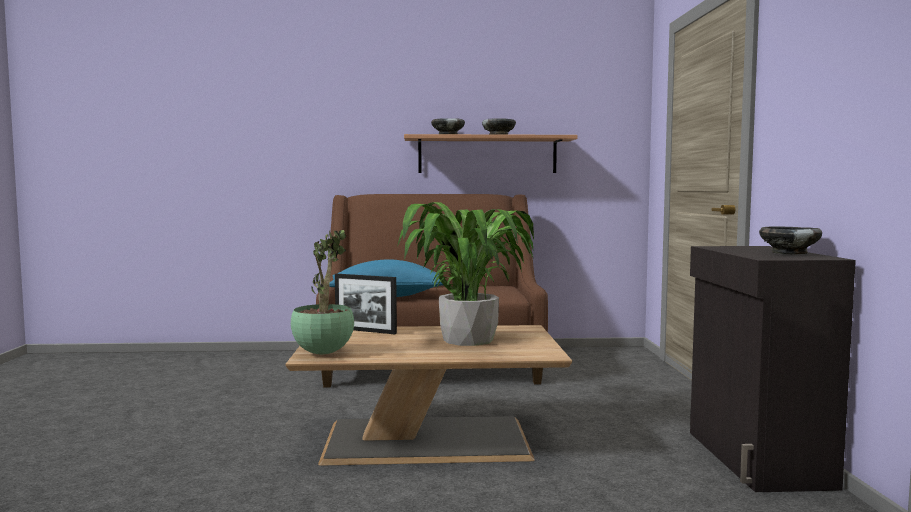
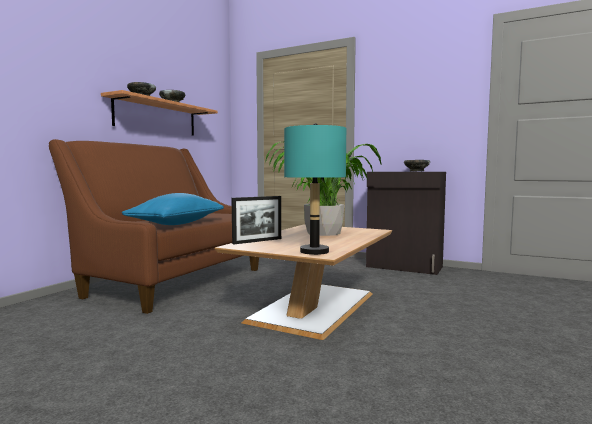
camera: 60 degrees left, 0 degrees up
potted plant [291,230,354,354] -> turquoise table lamp [284,123,346,255]

